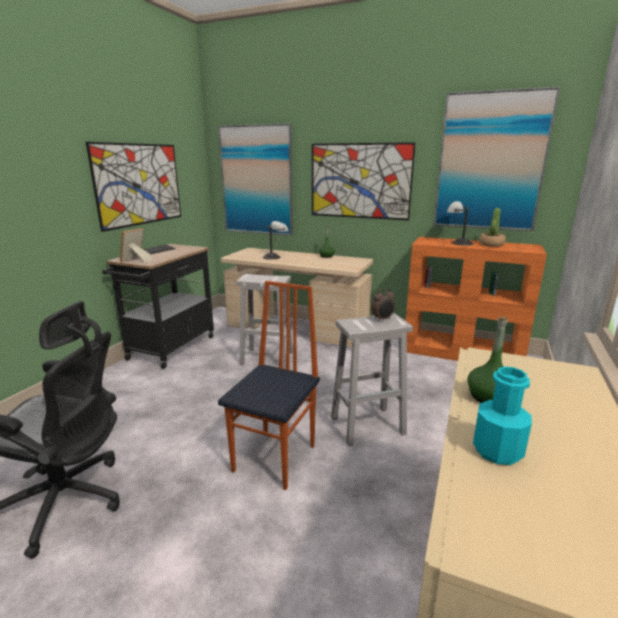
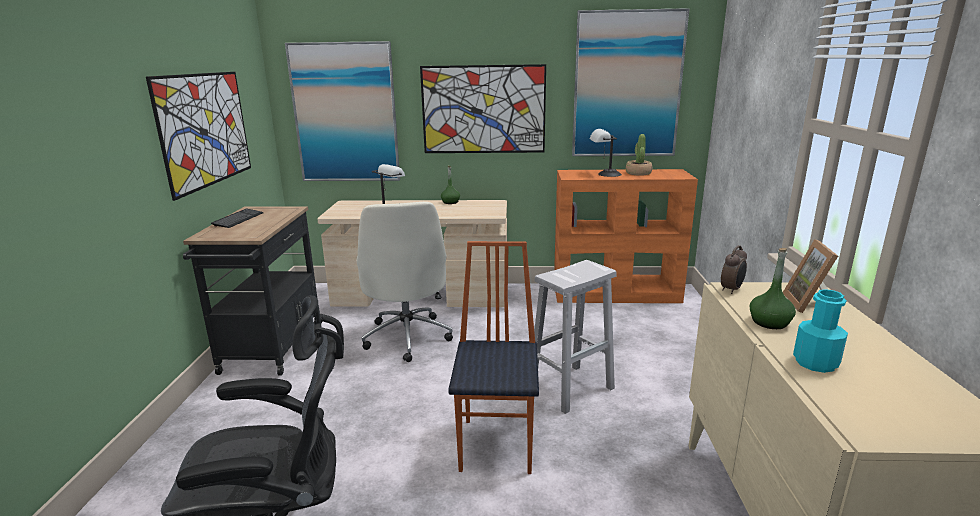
camera: 20 degrees left, 0 degrees up
picture frame [120,228,152,262] -> picture frame moved to [783,239,838,313]
white stool [236,274,293,369] -> beige office chair [356,202,453,362]
alarm clock [371,288,395,321] -> alarm clock moved to [721,245,747,294]

